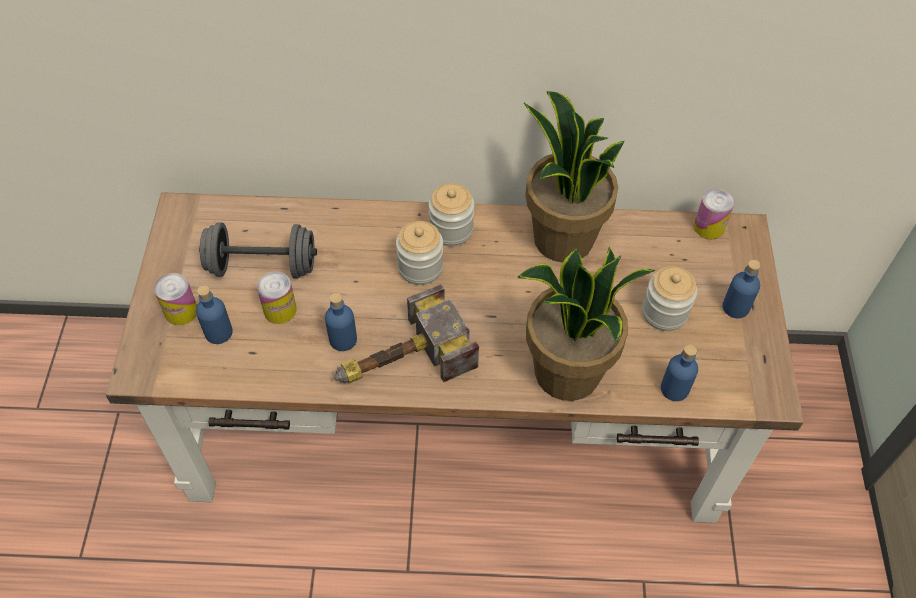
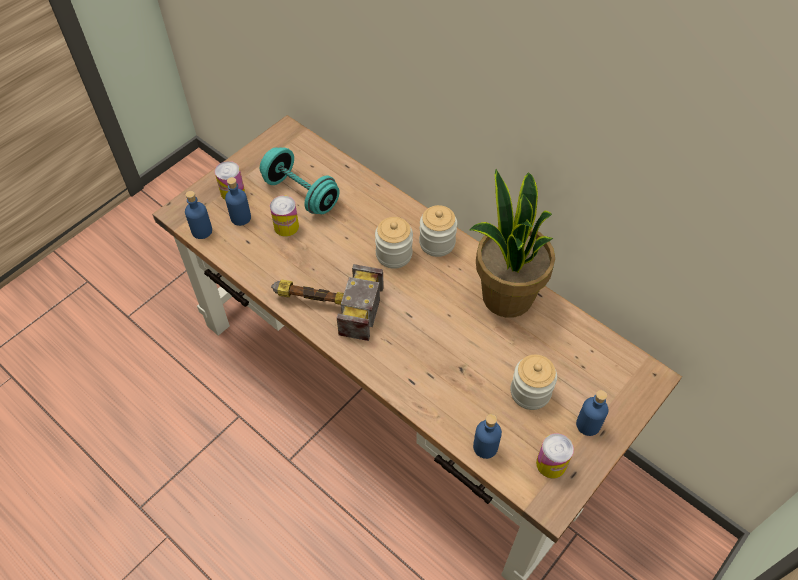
camera: 40 degrees right, 0 degrees up
grey dumbbell [199,223,317,278] -> turquoise dumbbell [260,147,340,214]
blue bottle [325,293,357,351] -> blue bottle moved to [185,191,212,239]
potted plant [517,247,656,401] -> none
can [694,189,735,239] -> can moved to [536,433,574,478]

